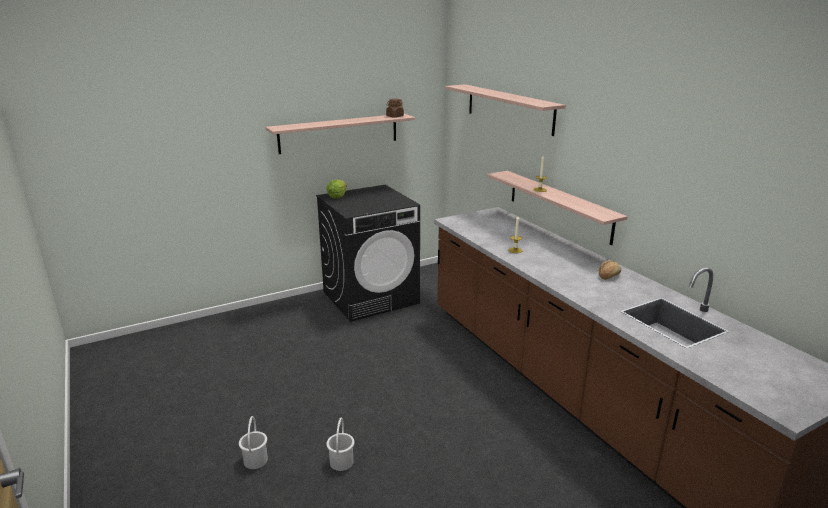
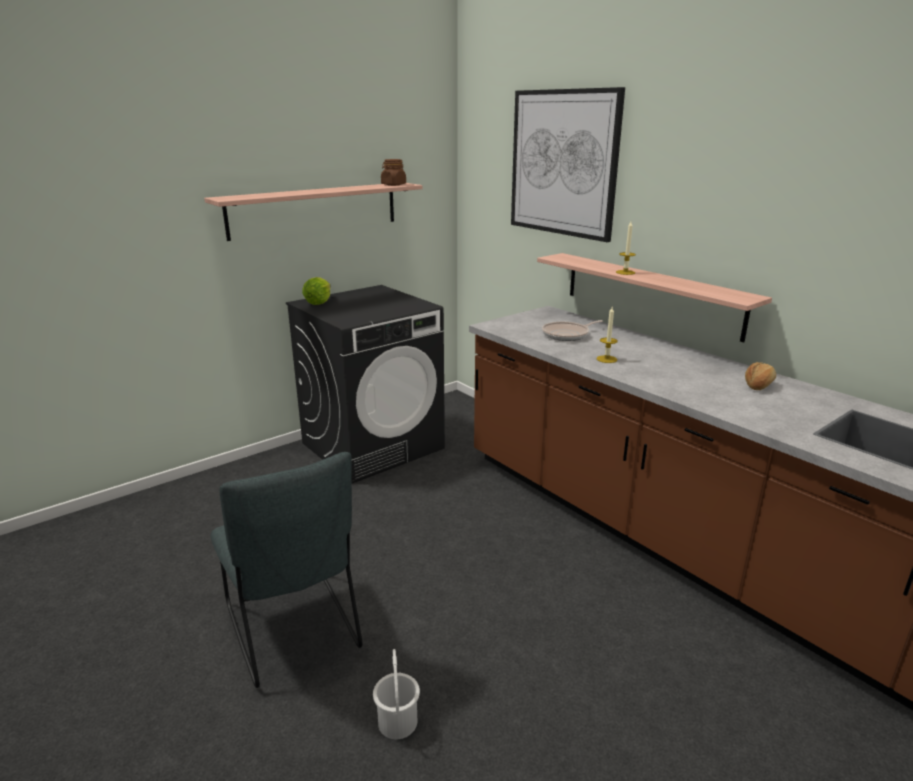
camera: 10 degrees left, 0 degrees up
white bucket [239,416,268,469] -> none
shelf [445,84,566,136] -> picture [511,87,625,242]
none -> grey chair [211,452,363,688]
none -> frying pan [542,320,603,341]

